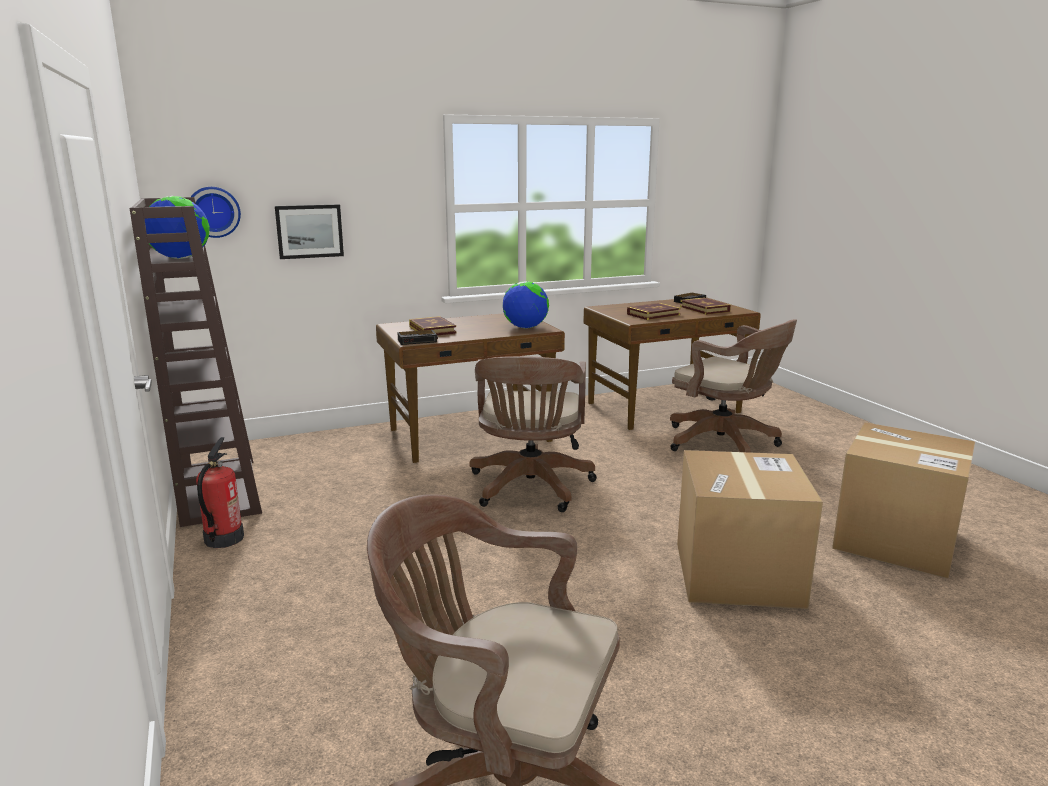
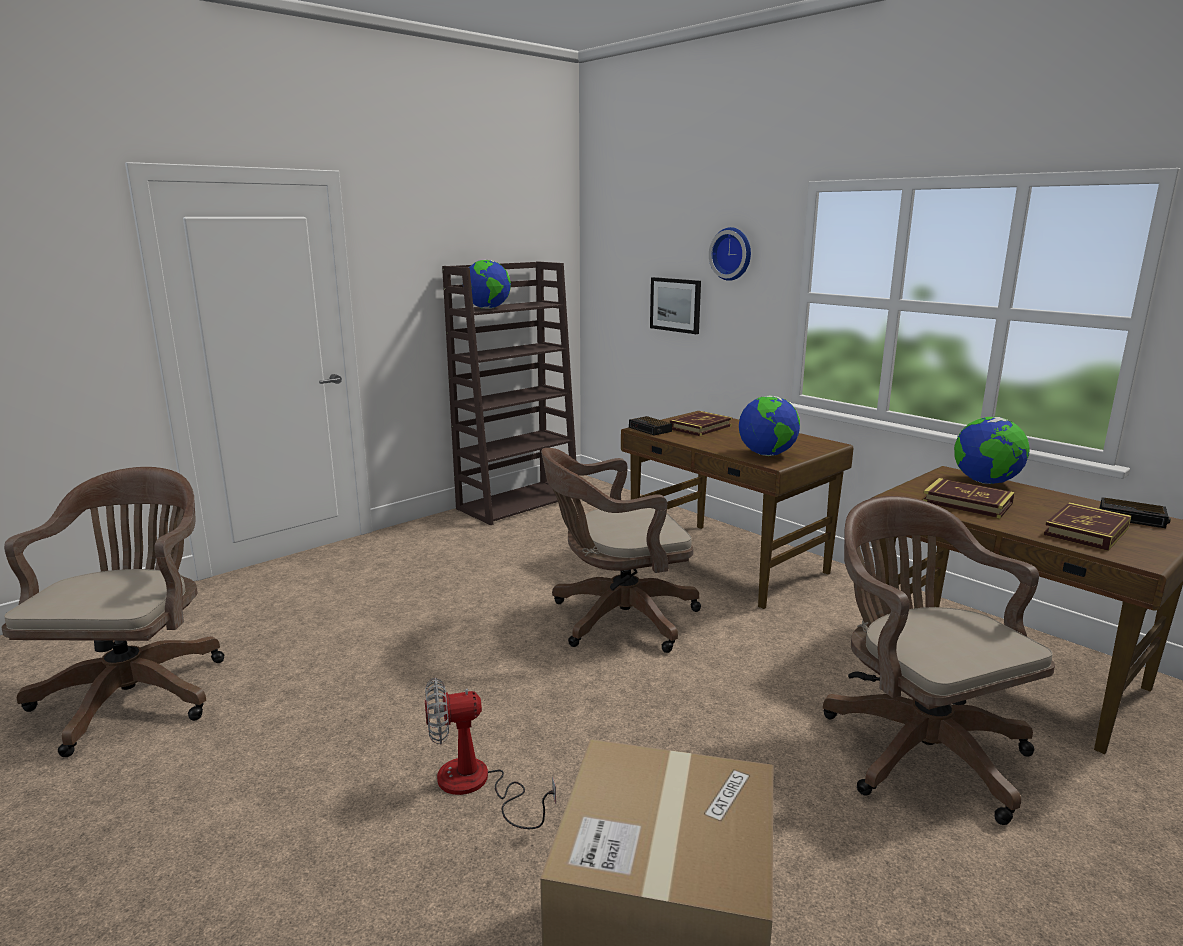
camera: 70 degrees right, 0 degrees up
wall clock [191,187,241,238] -> wall clock moved to [709,227,751,281]
fire extinguisher [196,437,244,548] -> none
brown office chair [670,319,797,453] -> brown office chair turned 135 degrees clockwise [823,496,1055,825]
cardboard box [677,450,823,609] -> fan [425,677,556,829]
none -> globe [954,417,1030,484]

